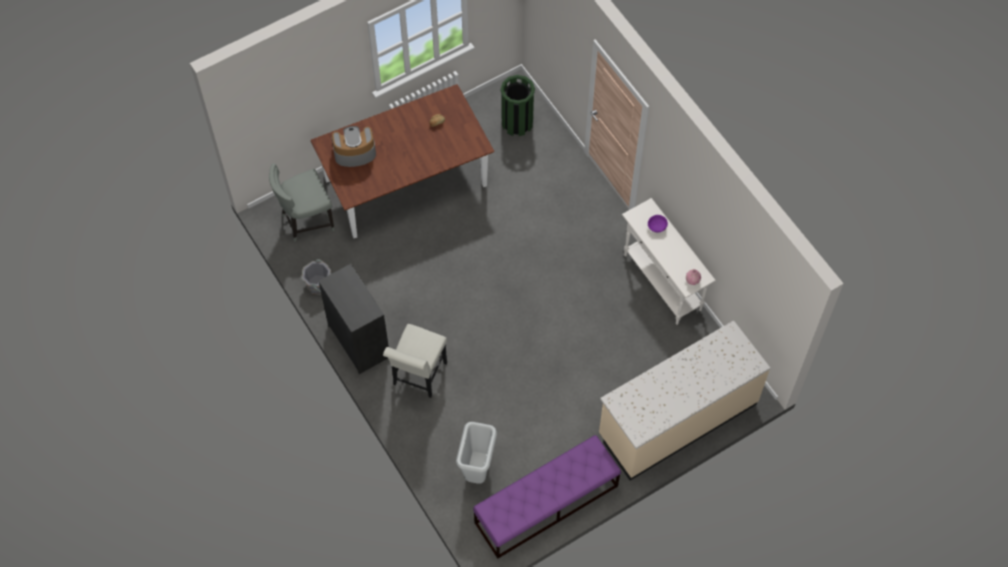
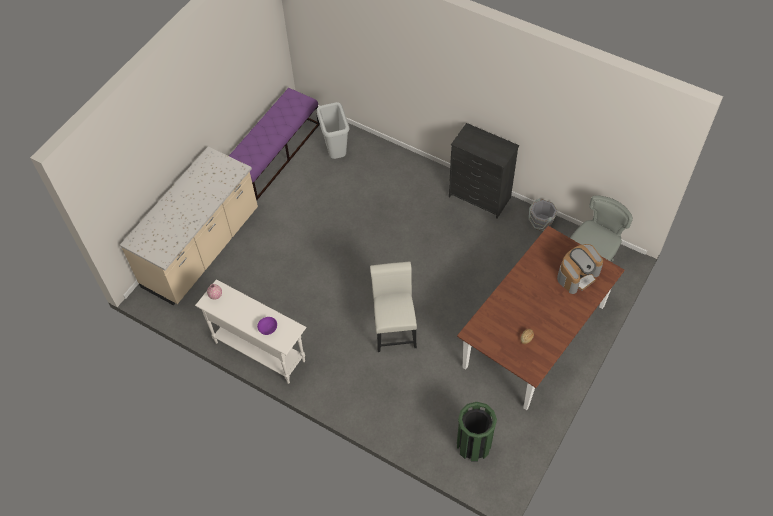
camera: 155 degrees right, 5 degrees down
white chair [383,324,447,398] -> white chair moved to [370,262,417,352]

